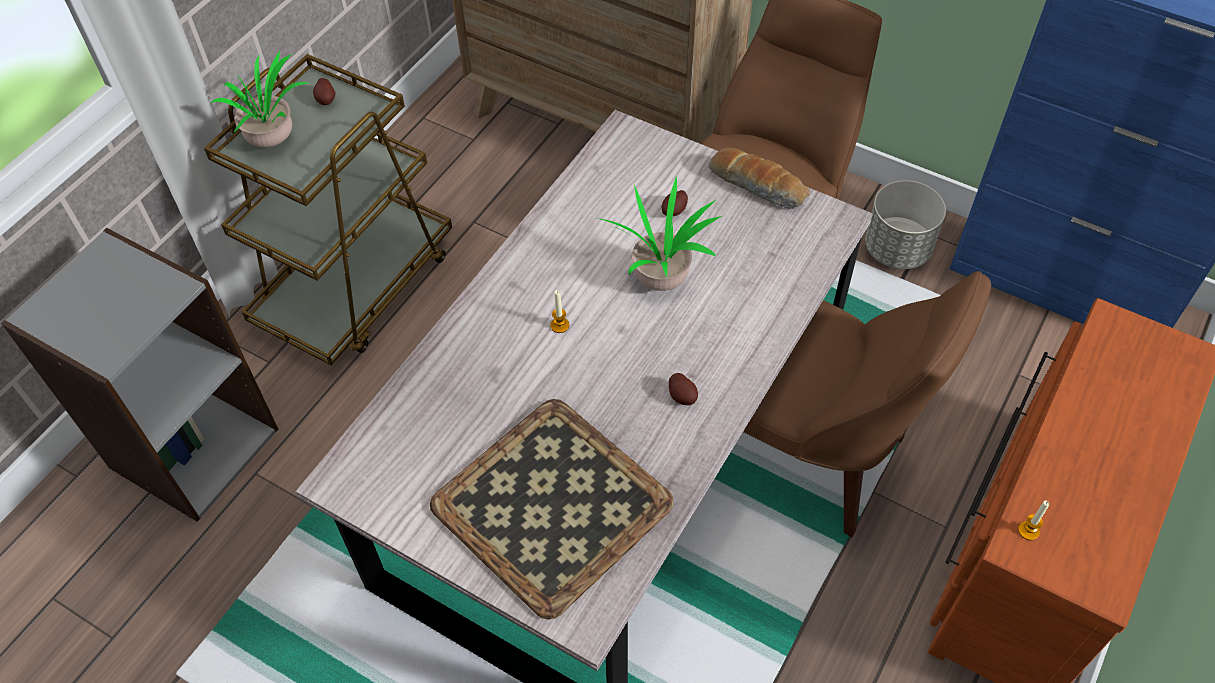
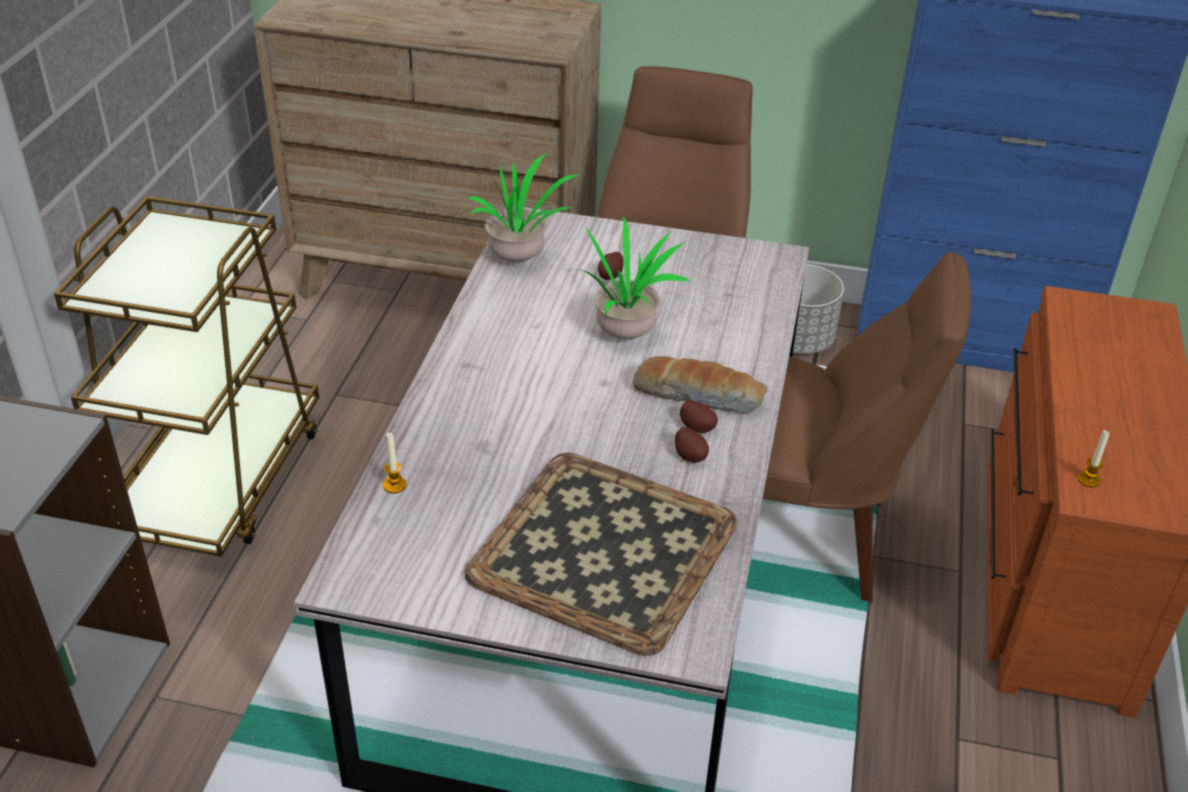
camera: 20 degrees left, 15 degrees down
potted plant [211,50,309,148] -> potted plant moved to [467,152,580,262]
potato [313,78,335,105] -> potato moved to [675,427,709,462]
candle [551,290,569,333] -> candle moved to [383,433,407,493]
bread [709,148,810,209] -> bread moved to [633,356,767,412]

